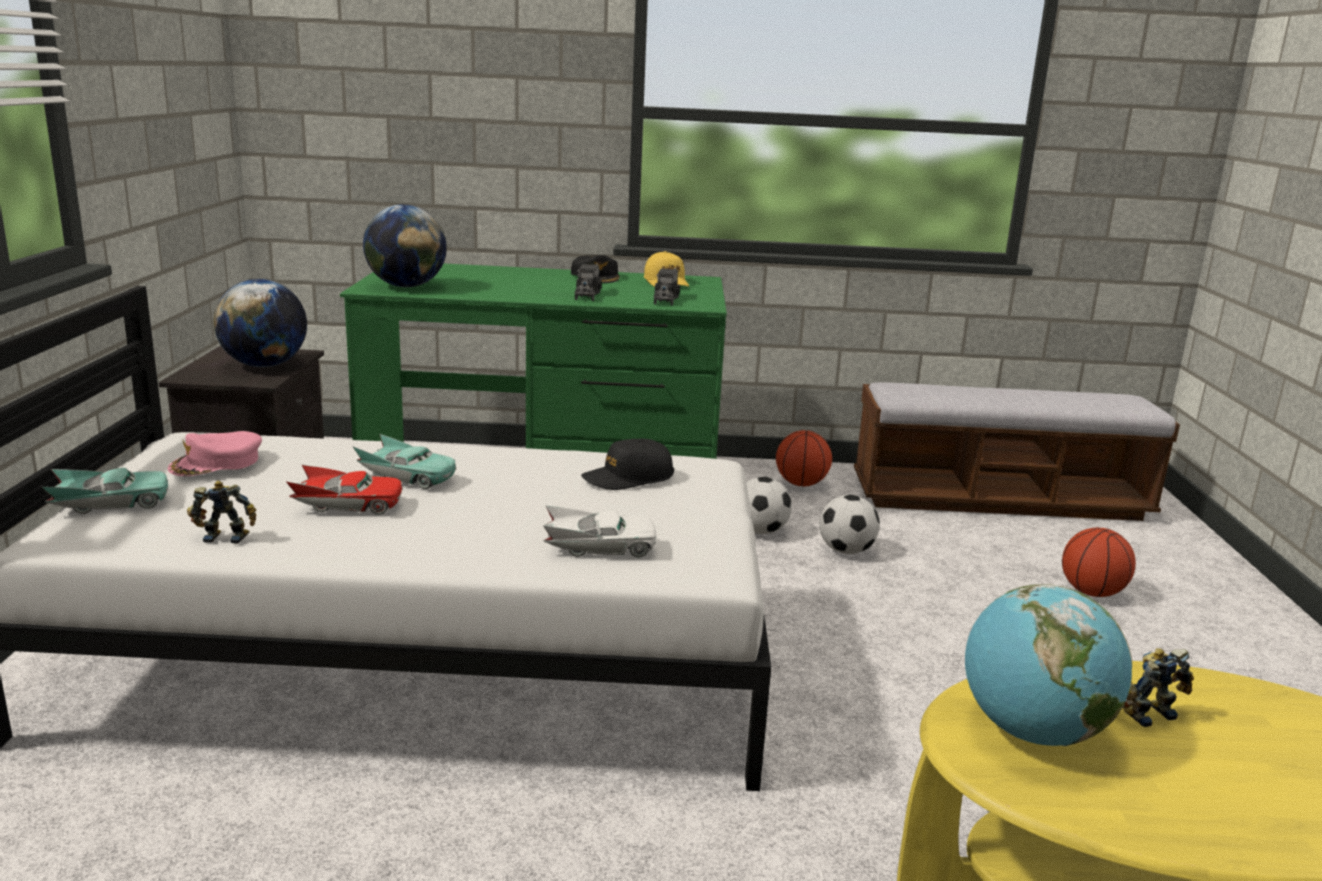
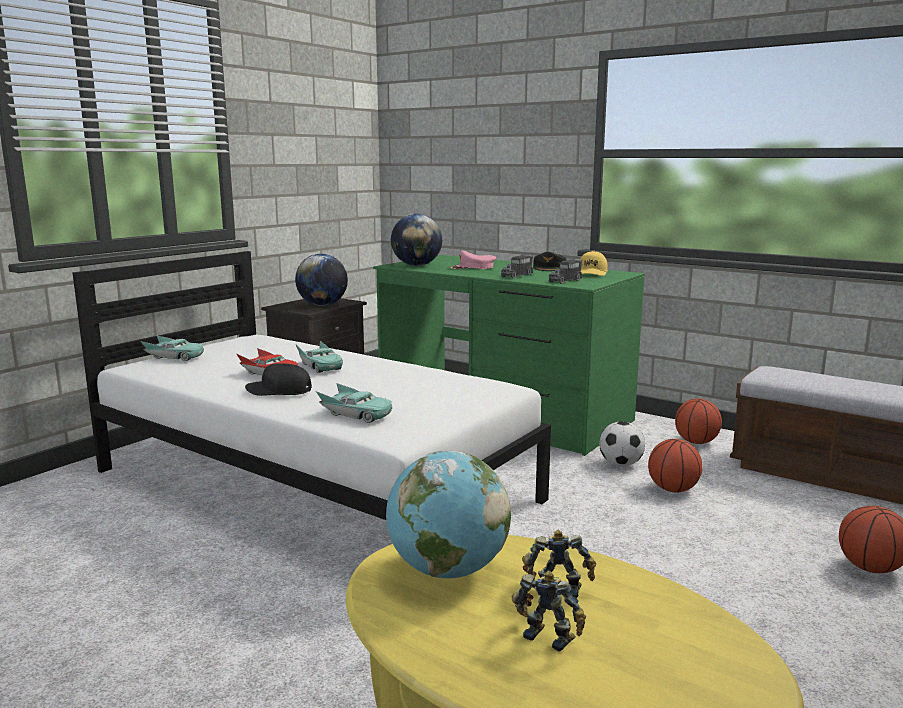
camera: 35 degrees right, 5 degrees down
pink cap [168,431,262,476] -> pink cap moved to [451,250,496,269]
toy robot [187,480,256,544] -> toy robot moved to [511,571,586,652]
white toy car [543,505,656,558] -> turquoise toy car [316,383,392,423]
black cap [581,439,674,490] -> black cap moved to [245,363,312,396]
football [819,495,880,554] -> basketball [648,439,703,492]

